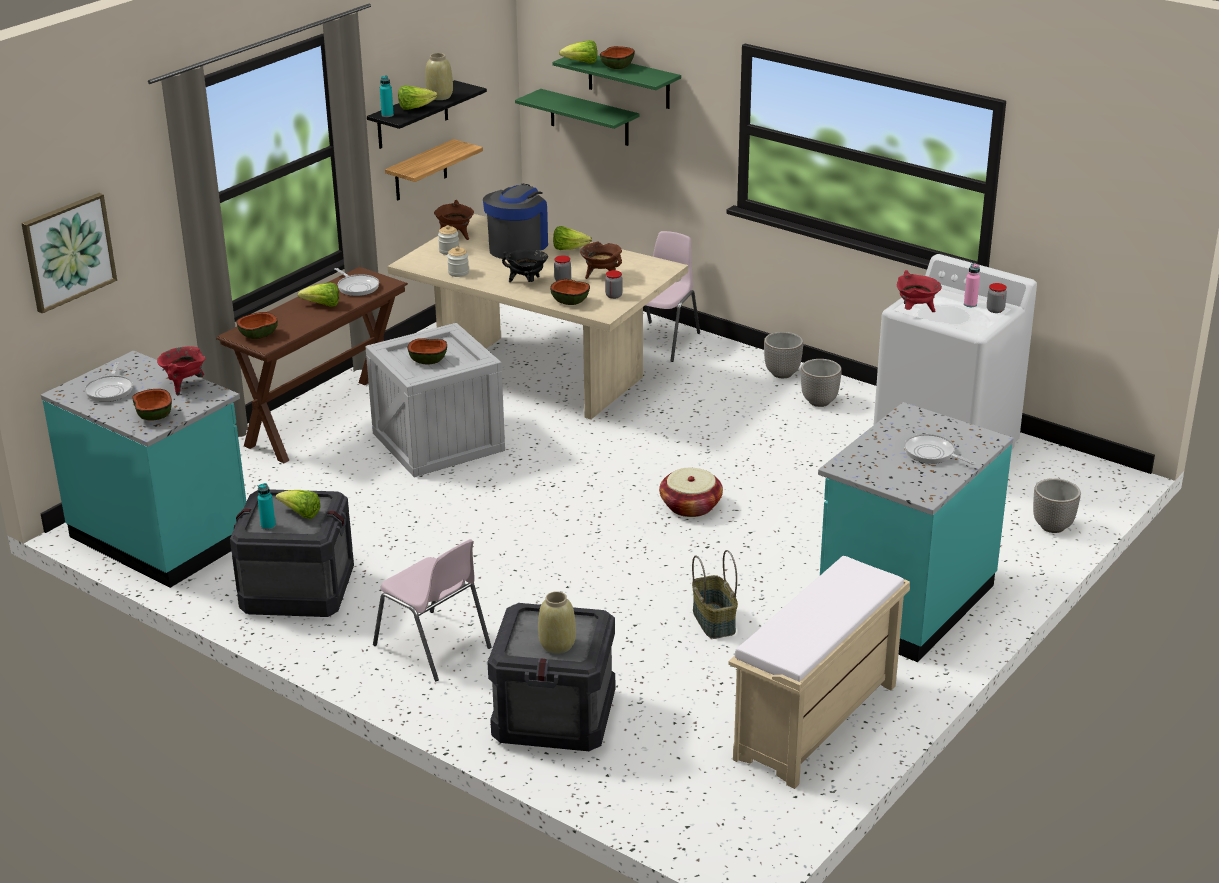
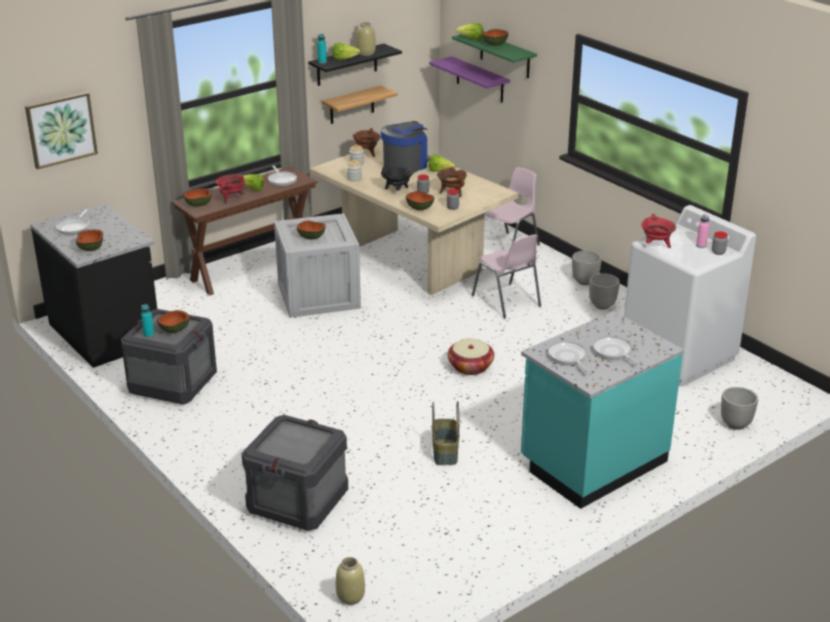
camera: 15 degrees right, 0 degrees up
turquoise counter [41,351,246,588] -> black counter [30,203,157,368]
red cooking pot [157,346,206,396] -> red cooking pot moved to [216,174,246,204]
lettuce [276,490,321,519] -> bowl [157,310,190,333]
pink chair [373,539,492,681] -> pink chair moved to [472,234,541,318]
green shelf [515,89,639,146] -> purple shelf [429,56,510,103]
beige vase [538,591,576,654] -> beige vase moved to [336,557,365,605]
beige bench [728,556,910,789] -> none
none -> frying pan [548,341,589,372]

